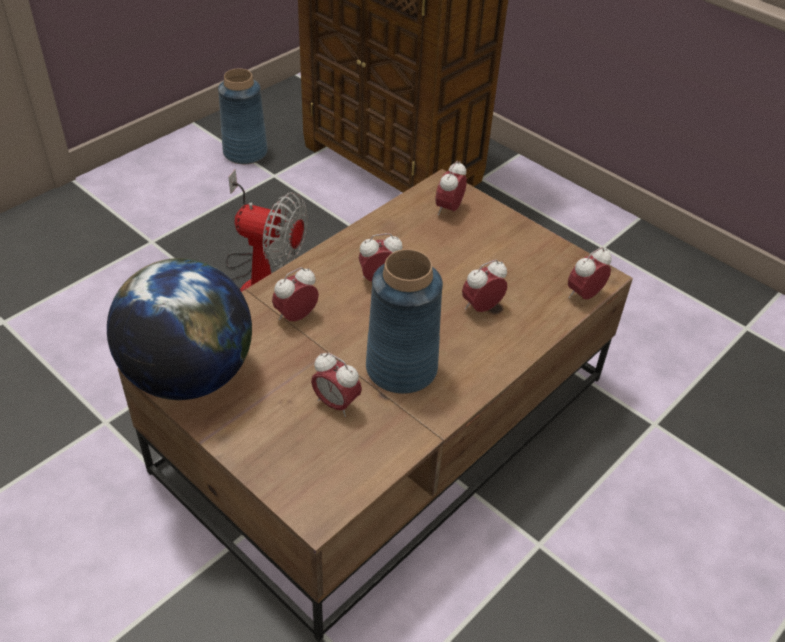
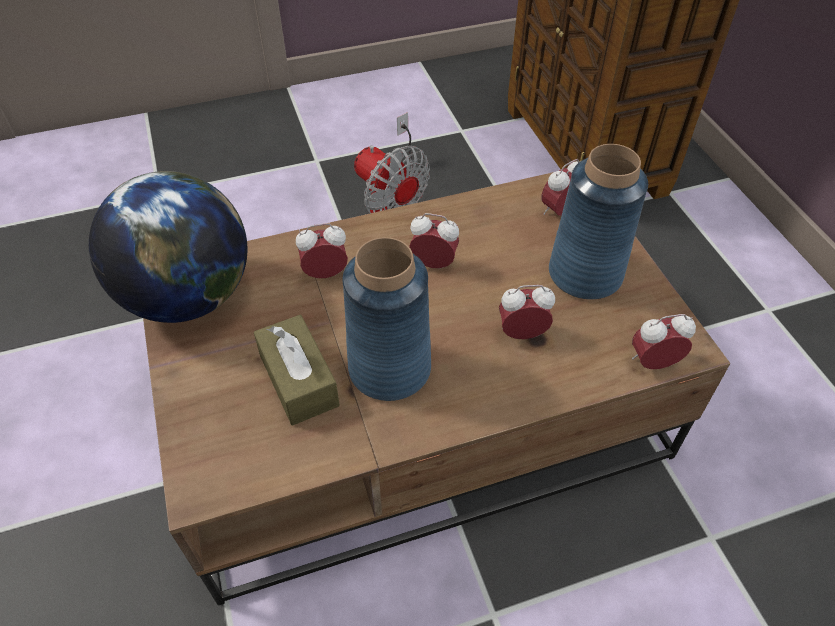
camera: 30 degrees right, 5 degrees up
blue vase [218,69,268,164] -> blue vase moved to [549,144,648,300]
alarm clock [311,353,362,417] -> brown tissue box [254,315,340,426]

